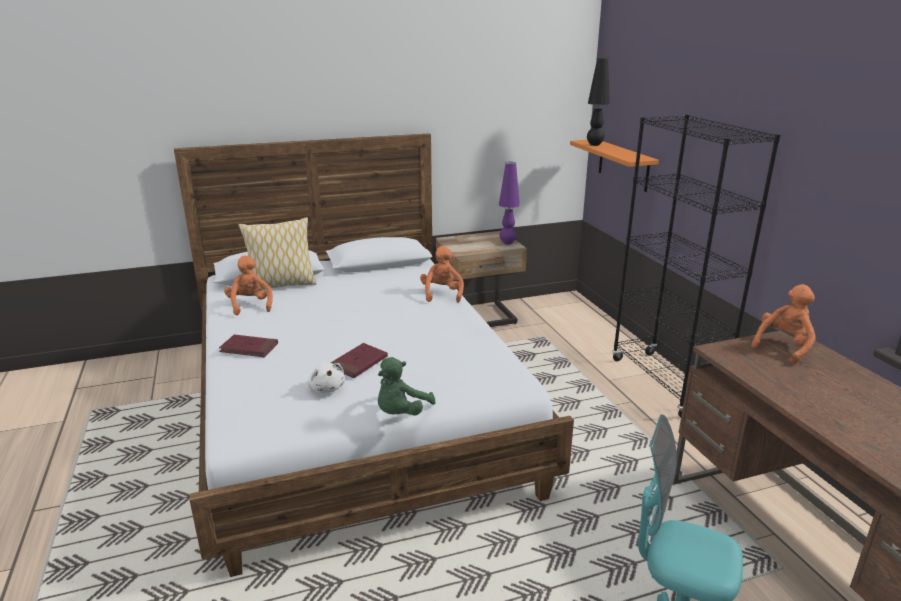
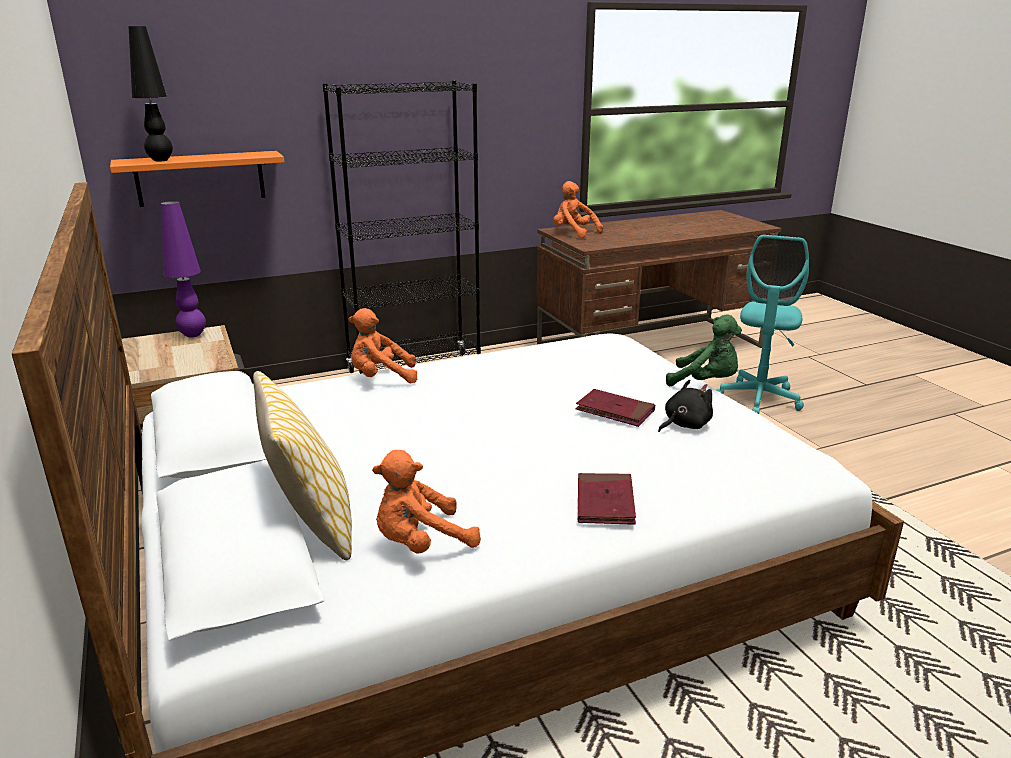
camera: 95 degrees left, 0 degrees up
white plush toy [307,362,345,393] -> black plush toy [658,380,713,432]

